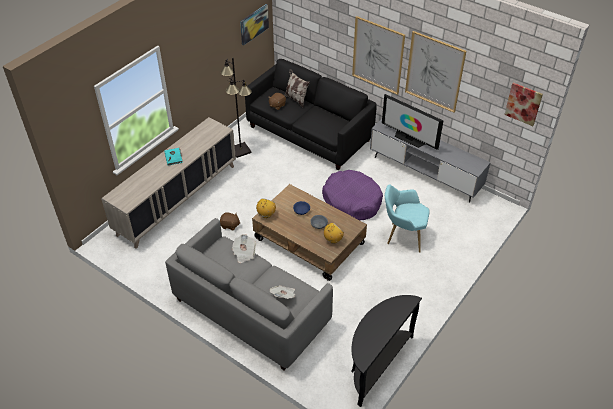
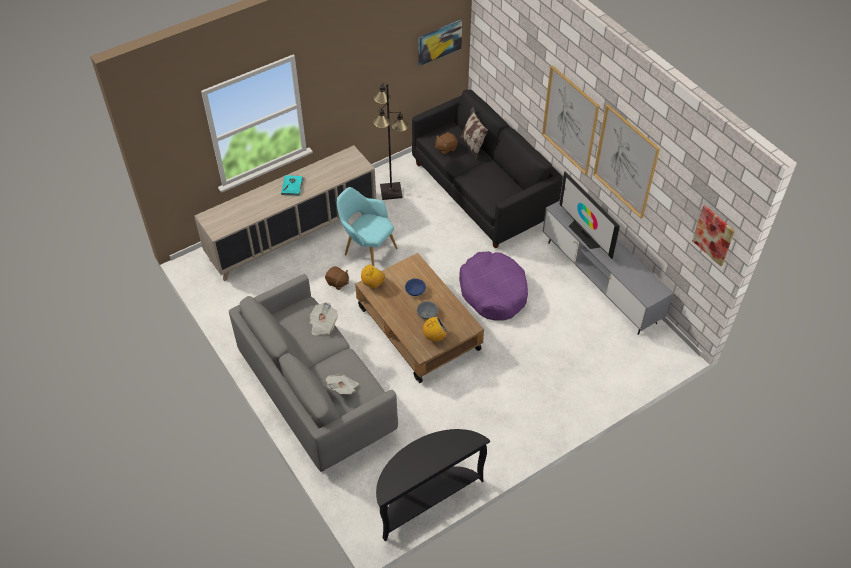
camera: 20 degrees right, 5 degrees up
turquoise armchair [385,184,430,252] -> turquoise armchair moved to [337,187,398,266]

